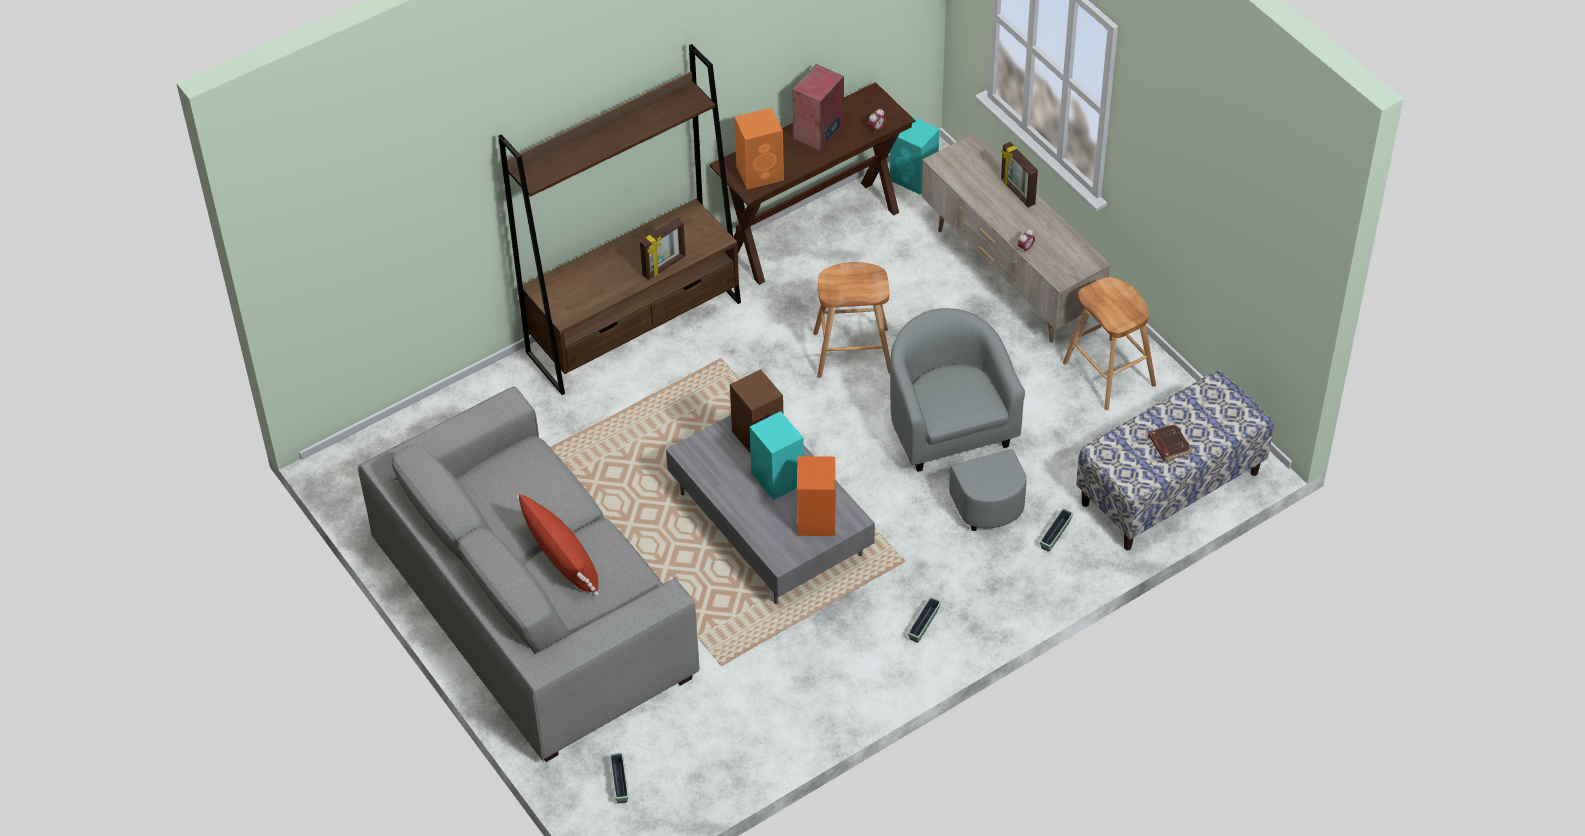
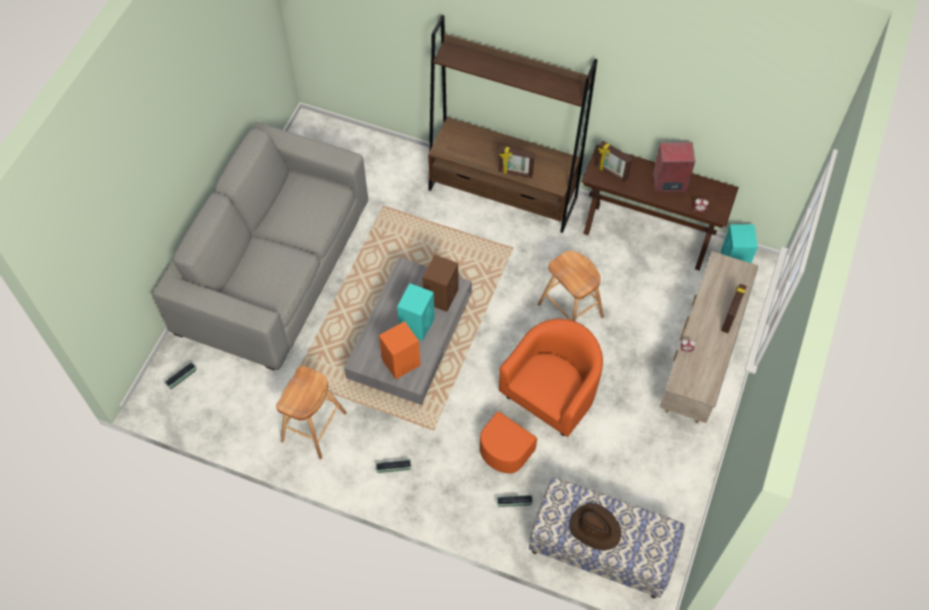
camera: 55 degrees right, 10 degrees up
red pillow [516,494,599,596] -> none
orange speaker [734,107,784,189] -> picture frame [596,141,632,183]
grey armchair [890,308,1026,531] -> orange armchair [480,319,603,474]
brown stool [1063,277,1156,410] -> brown stool moved to [276,366,347,459]
brown book [1148,424,1192,461] -> brown hat [569,503,621,550]

